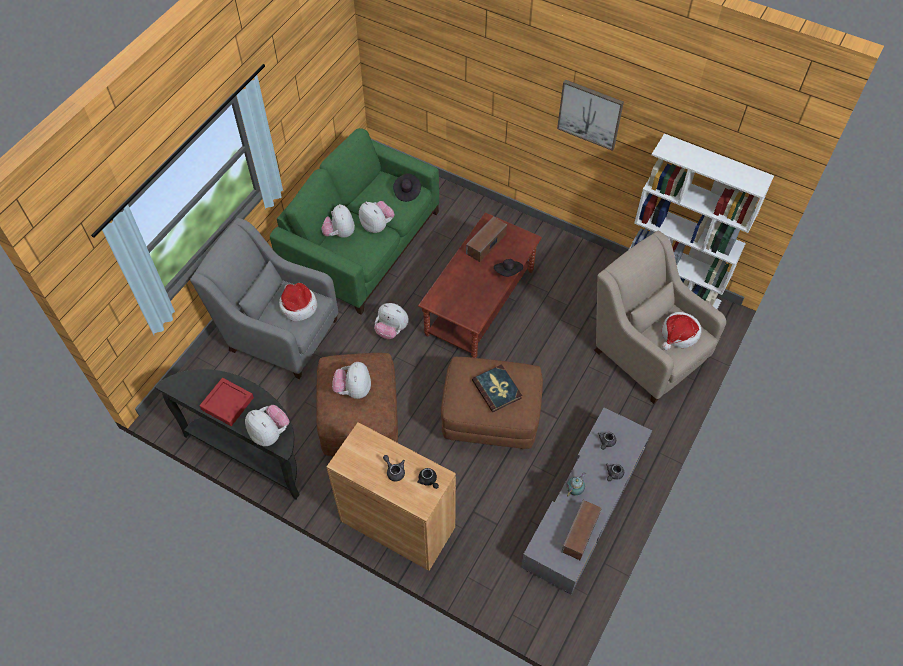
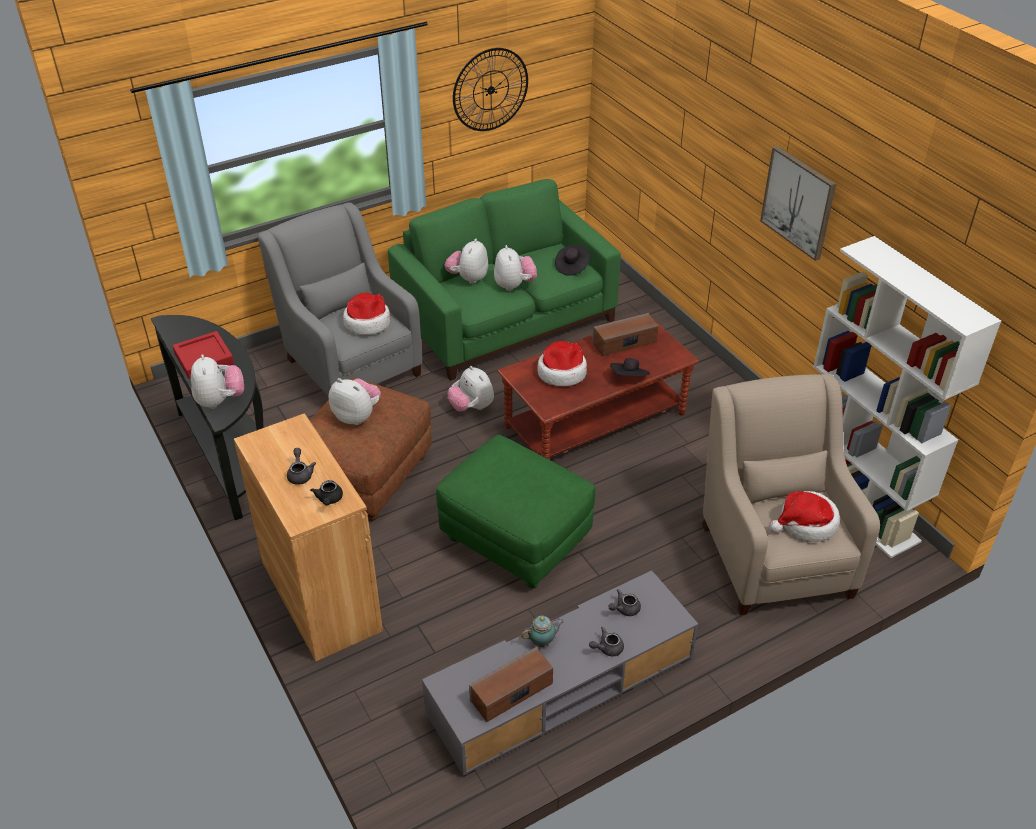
camera: 30 degrees right, 15 degrees down
plush toy [332,362,371,399] -> plush toy turned 90 degrees clockwise [329,378,381,425]
brown ottoman [441,357,543,449] -> green ottoman [436,435,595,588]
book [472,364,522,412] -> none
none -> wall clock [453,48,528,131]
none -> hat [537,341,587,386]

